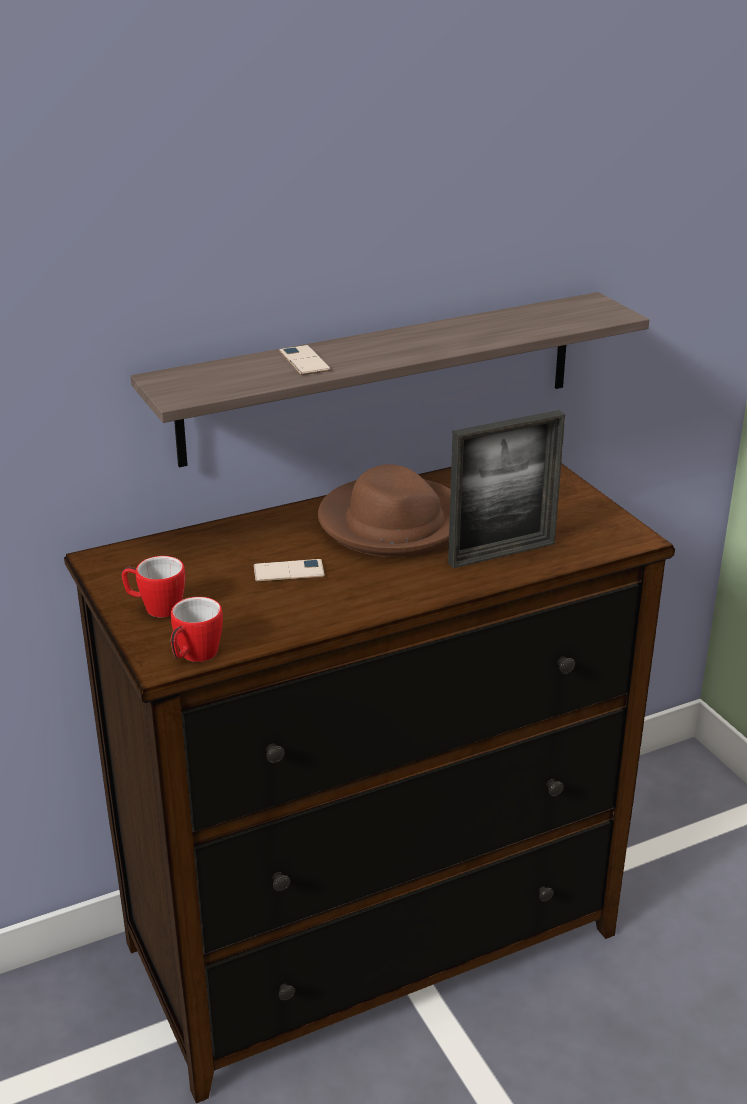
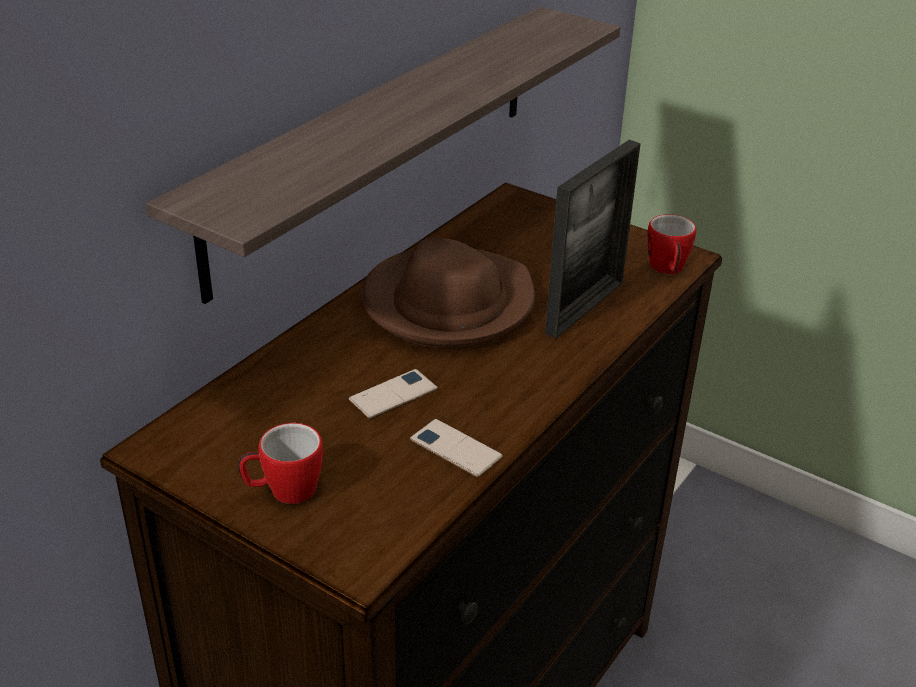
camera: 30 degrees left, 5 degrees up
mug [171,597,223,662] -> mug moved to [647,214,696,274]
phone [279,345,331,375] -> phone moved to [410,419,503,477]

